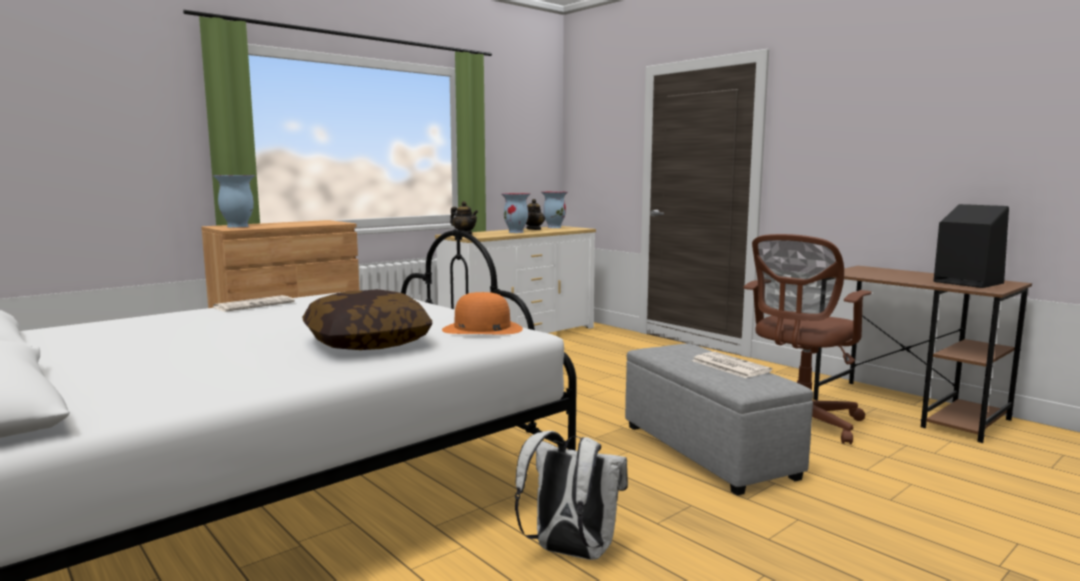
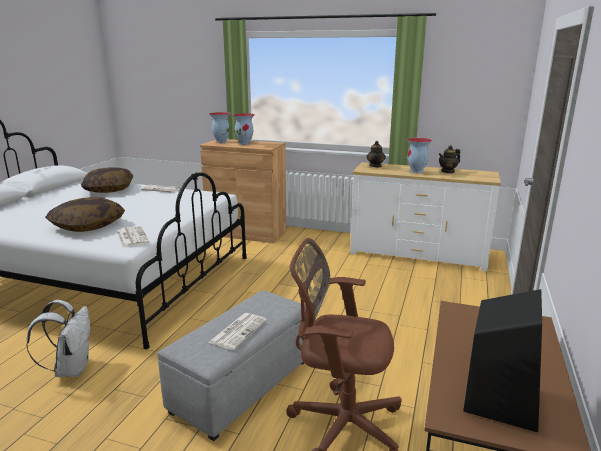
camera: 60 degrees right, 10 degrees up
orange hat [442,292,523,335] -> newspaper [117,226,149,248]
vase [541,191,568,228] -> vase moved to [233,113,255,145]
none -> pillow [81,167,133,193]

